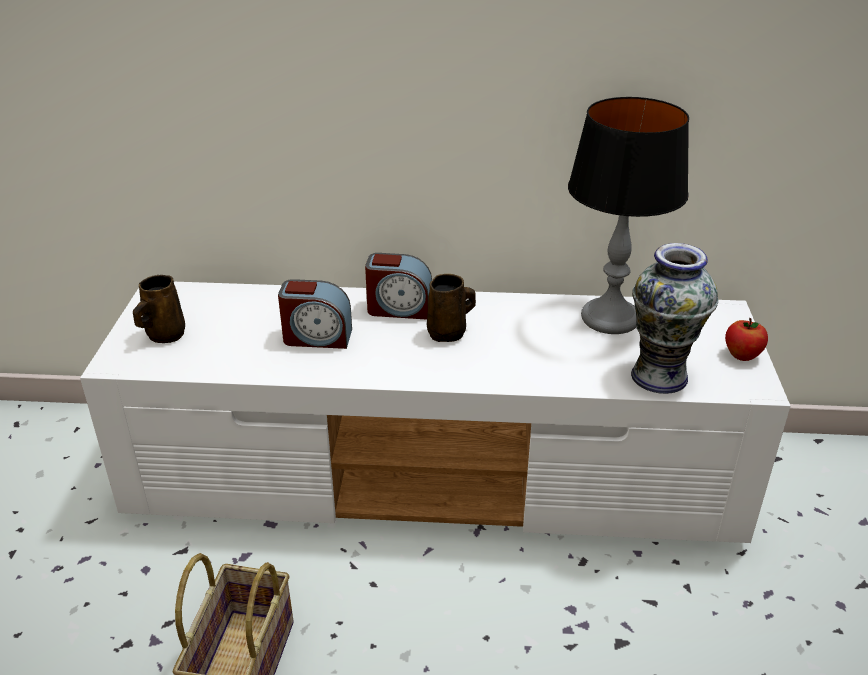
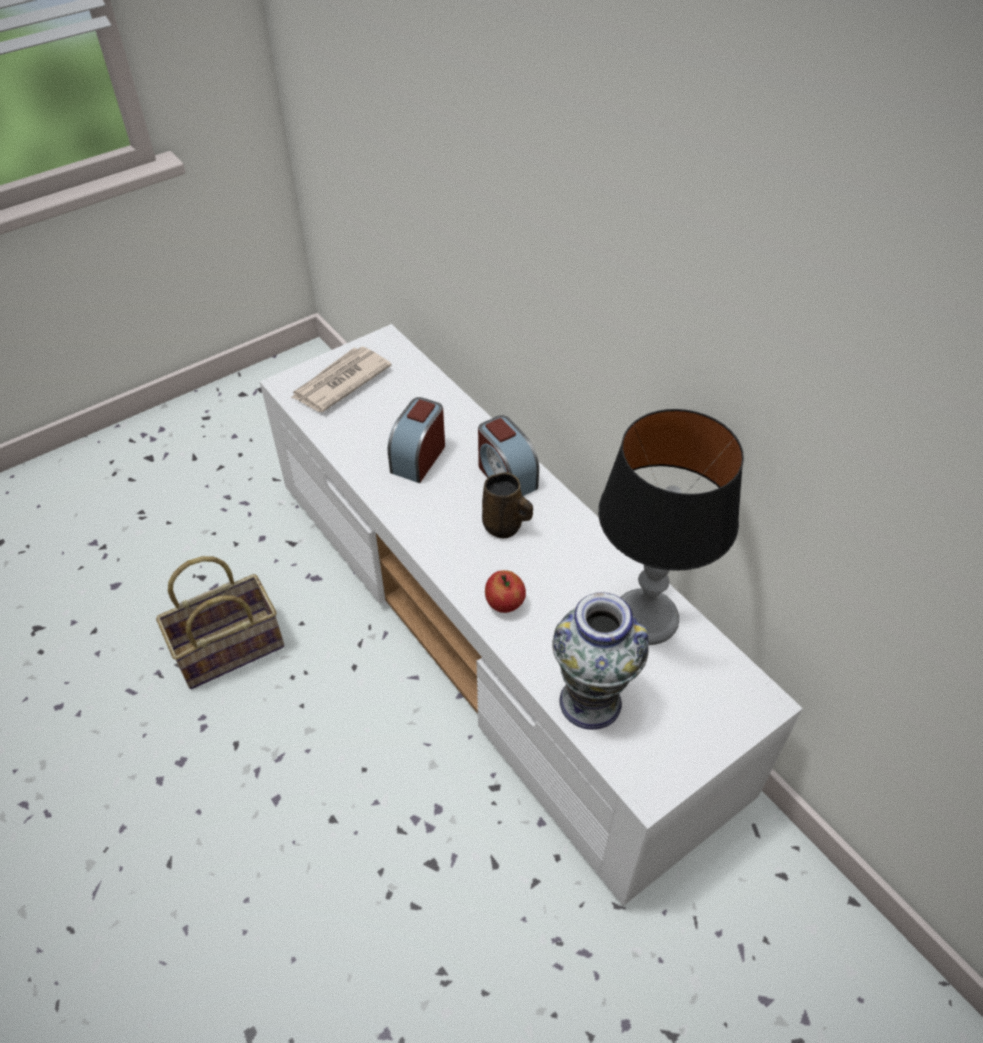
camera: 50 degrees right, 15 degrees up
brown mug [133,275,185,343] -> newspaper [291,346,392,412]
alarm clock [278,279,352,349] -> alarm clock turned 60 degrees clockwise [388,397,445,483]
apple [725,318,768,361] -> apple moved to [485,570,526,613]

